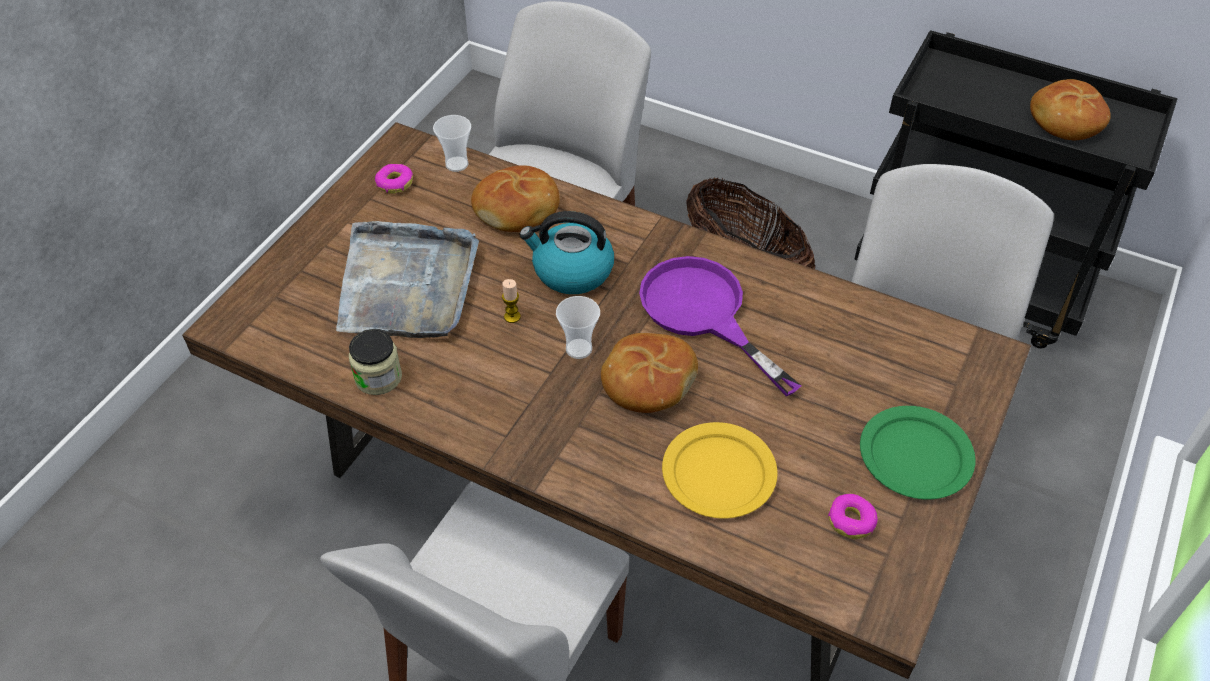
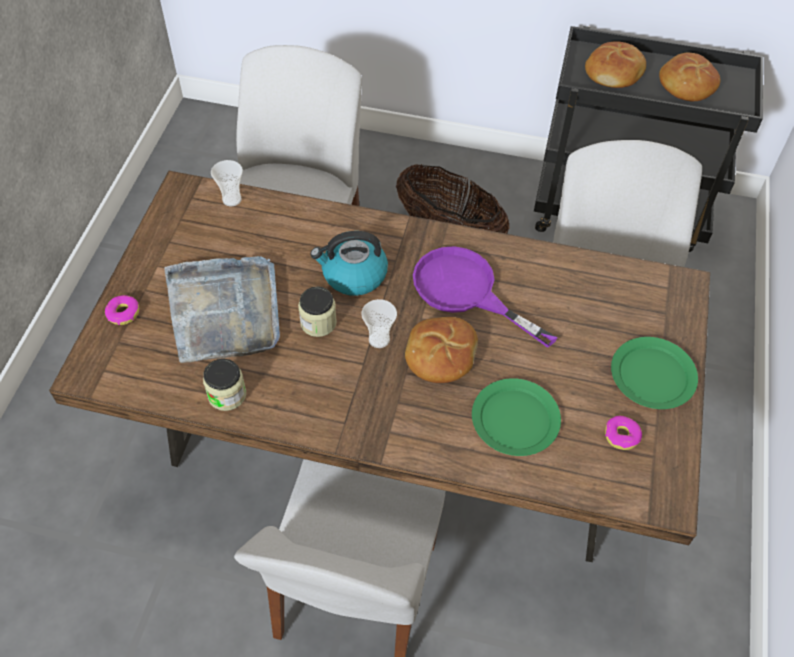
camera: 15 degrees left, 5 degrees up
donut [375,164,413,194] -> donut moved to [105,295,139,325]
bread [471,166,560,232] -> bread moved to [585,41,646,88]
candle [502,279,521,323] -> jar [298,286,337,337]
yellow plate [662,422,778,519] -> green plate [472,378,561,456]

